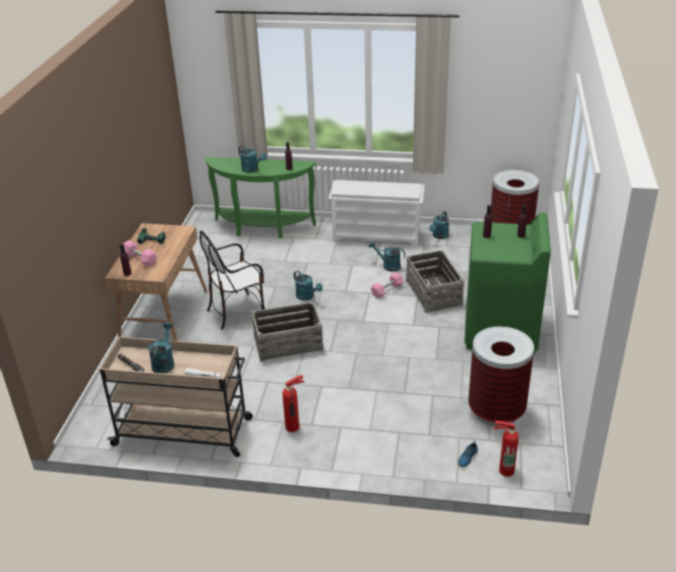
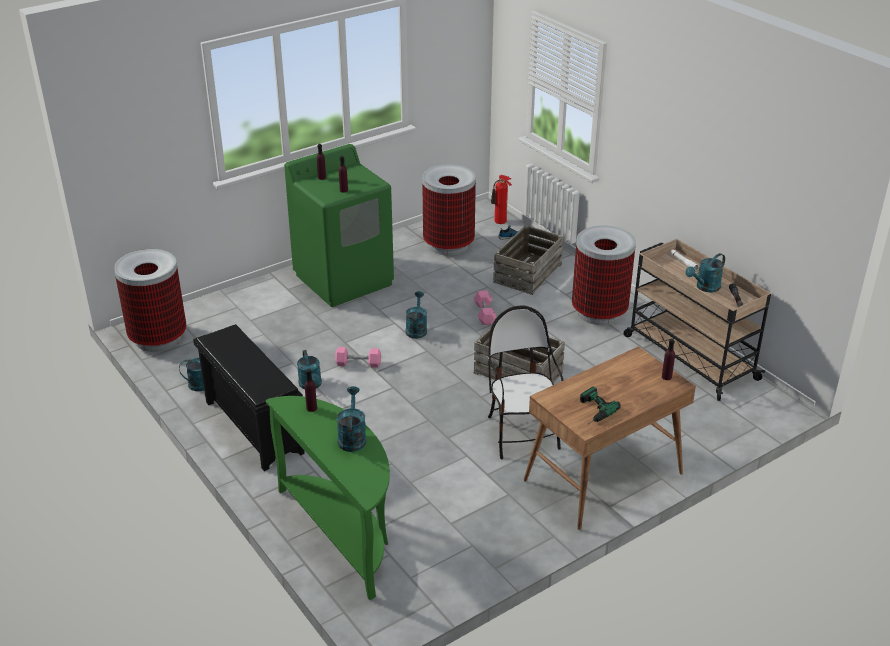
camera: 135 degrees left, 0 degrees up
pink dumbbell [123,240,157,267] -> pink dumbbell moved to [474,291,497,325]
chair [200,230,265,329] -> chair turned 120 degrees counterclockwise [488,305,564,459]
fire extinguisher [282,375,304,432] -> trash can [572,225,636,325]
turquoise watering can [294,271,323,300] -> turquoise watering can moved to [406,291,427,339]
white shoe rack [328,180,425,246] -> black shoe rack [193,324,305,471]
crate [406,250,464,313] -> crate moved to [493,225,564,295]

